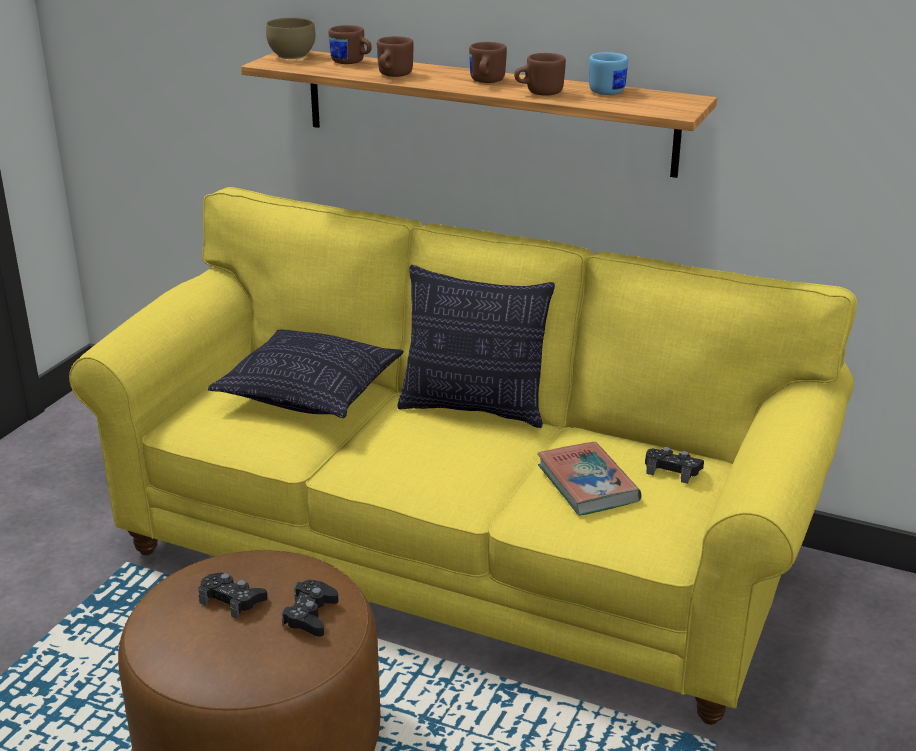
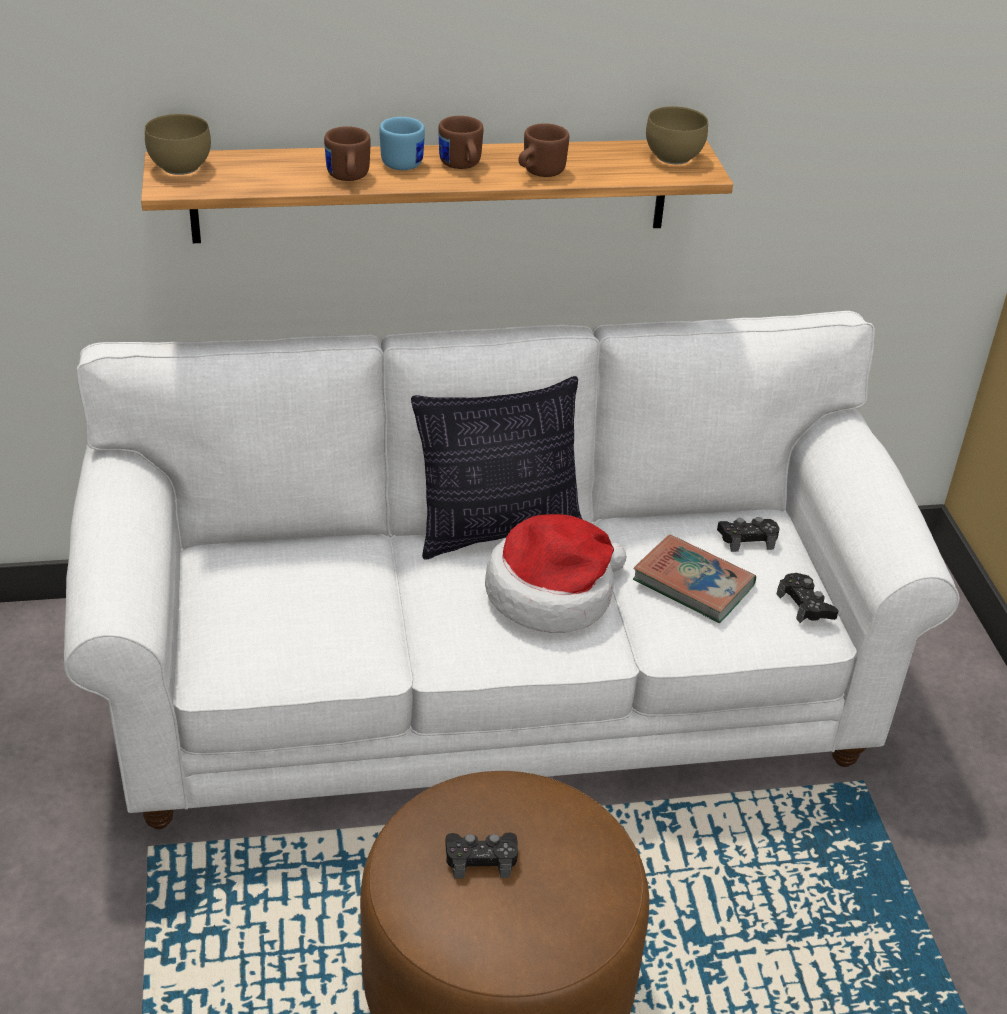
camera: 35 degrees left, 10 degrees up
yellow sofa [69,187,857,725] -> white sofa [64,311,960,830]
pillow [208,330,404,418] -> none
black game controller [282,580,339,636] -> black game controller moved to [777,573,838,623]
brown mug [329,25,372,64] -> none
blue mug [589,52,628,95] -> blue mug moved to [379,117,425,170]
none -> hat [485,514,627,633]
none -> brown bowl [646,106,708,164]

